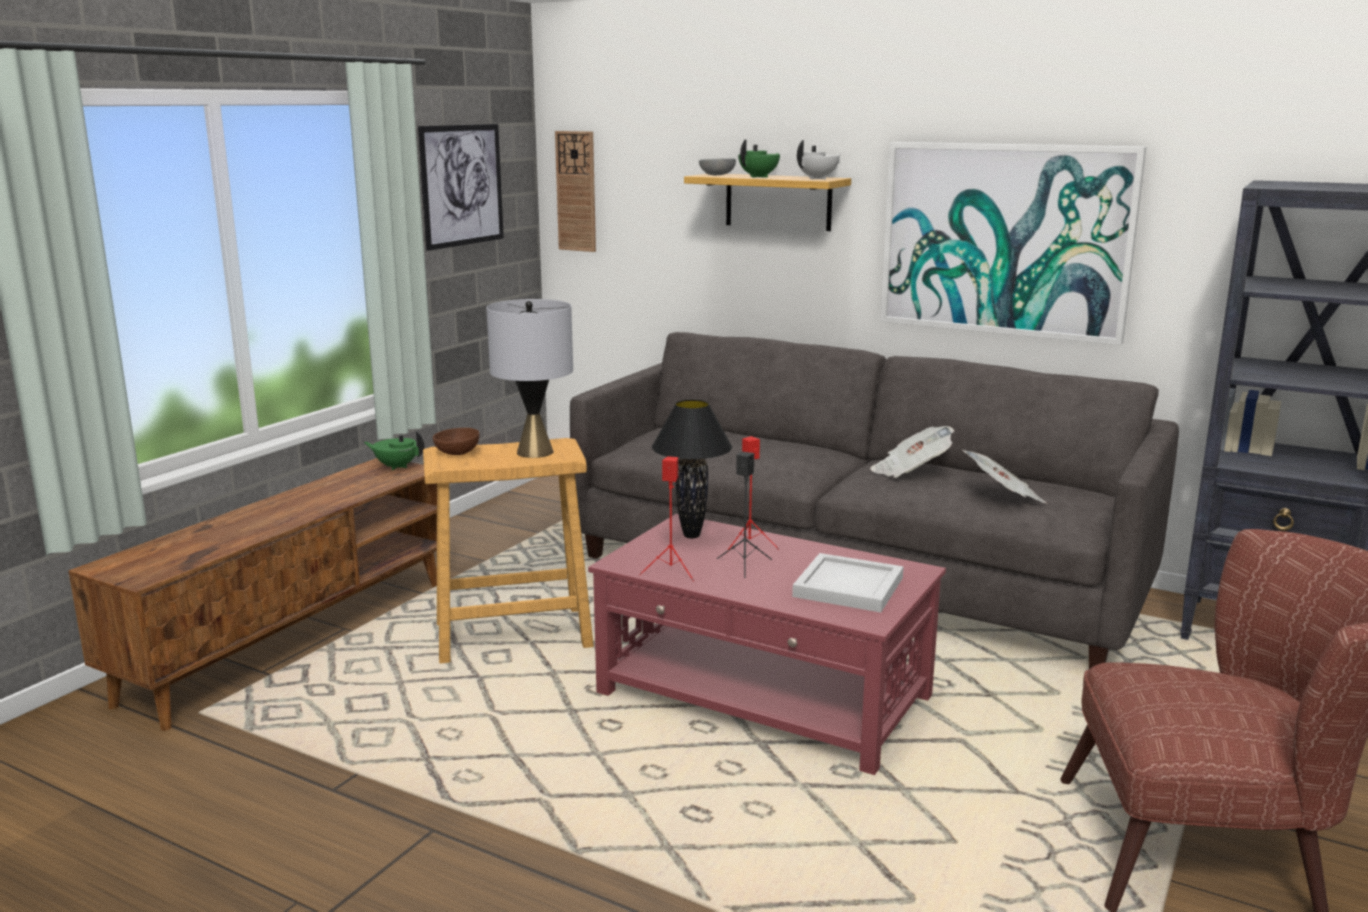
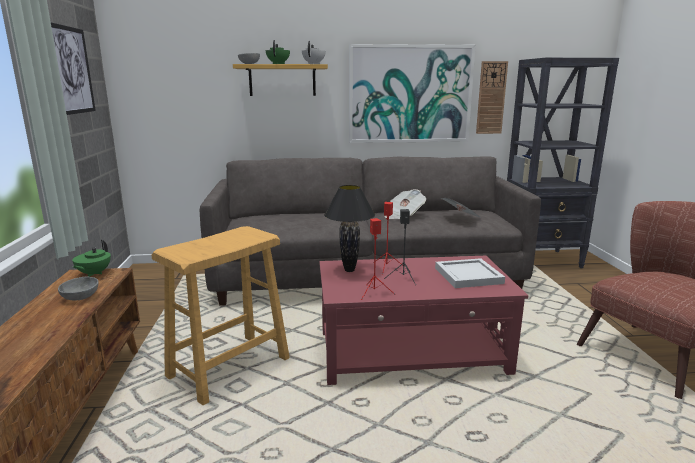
camera: 35 degrees left, 0 degrees up
green teapot [364,431,424,470] -> green teapot turned 60 degrees counterclockwise [72,240,111,277]
brown bowl [433,428,480,455] -> none
grey table lamp [486,299,573,458] -> none
wall clock [555,131,596,252] -> wall clock moved to [476,61,508,134]
none -> grey bowl [58,277,99,301]

